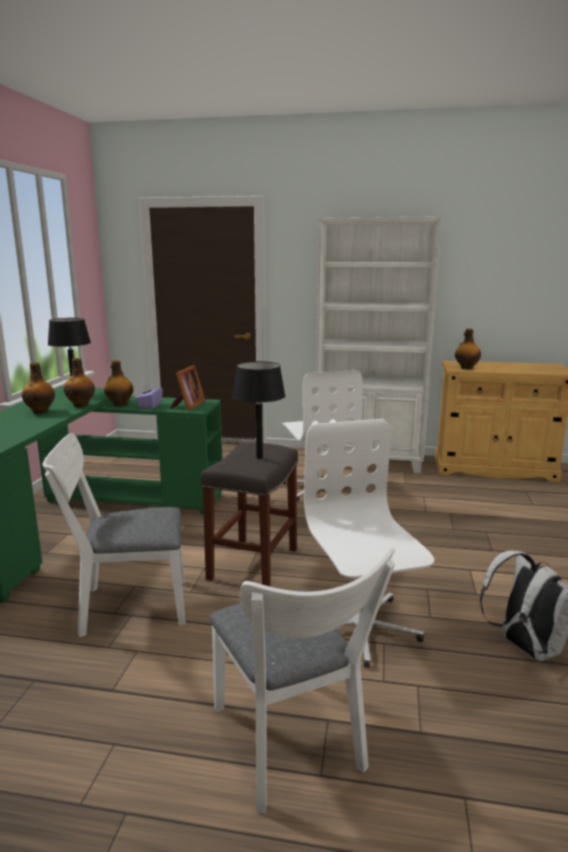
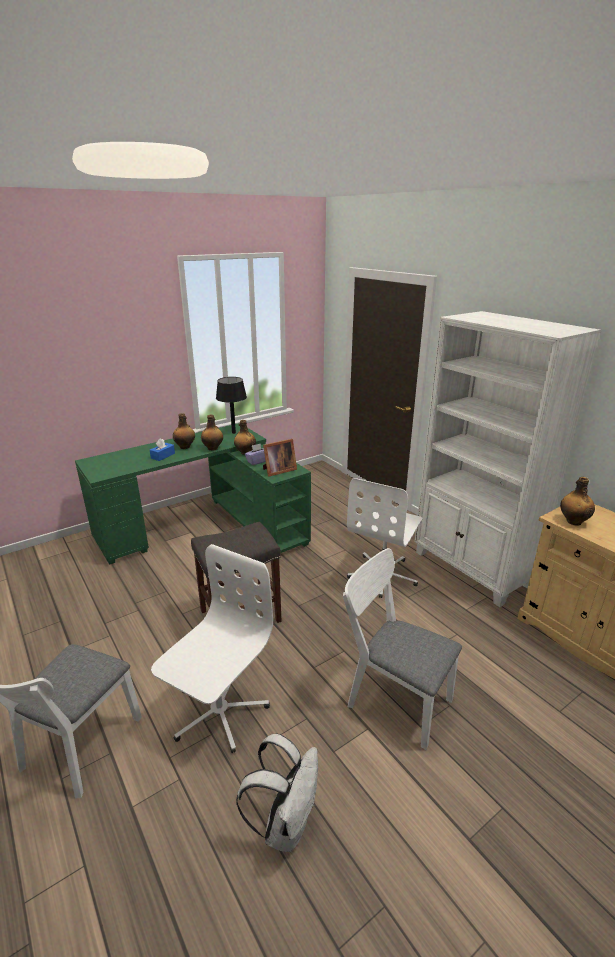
camera: 45 degrees right, 10 degrees up
white chair [42,433,186,637] -> white chair moved to [343,548,462,750]
black table lamp [232,361,285,459] -> none
none -> blue tissue box [150,438,175,461]

